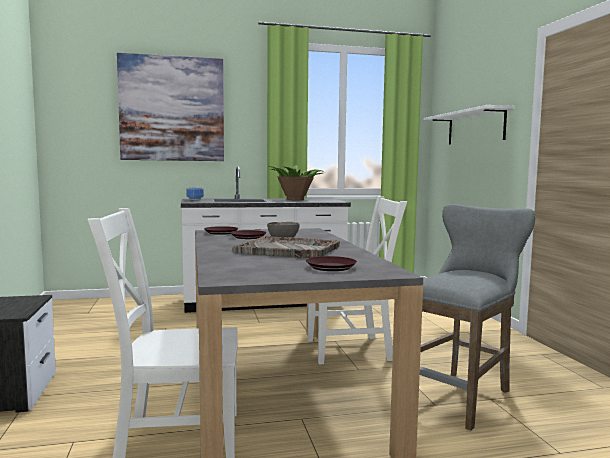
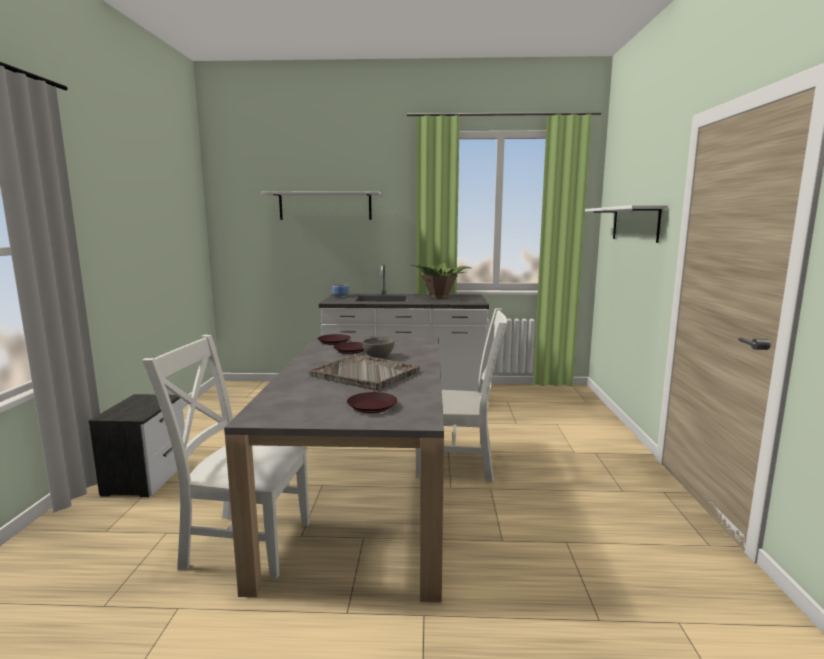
camera: 15 degrees right, 5 degrees up
picture [117,53,224,161] -> white shelf [261,191,381,220]
grey stool [420,204,535,430] -> none

